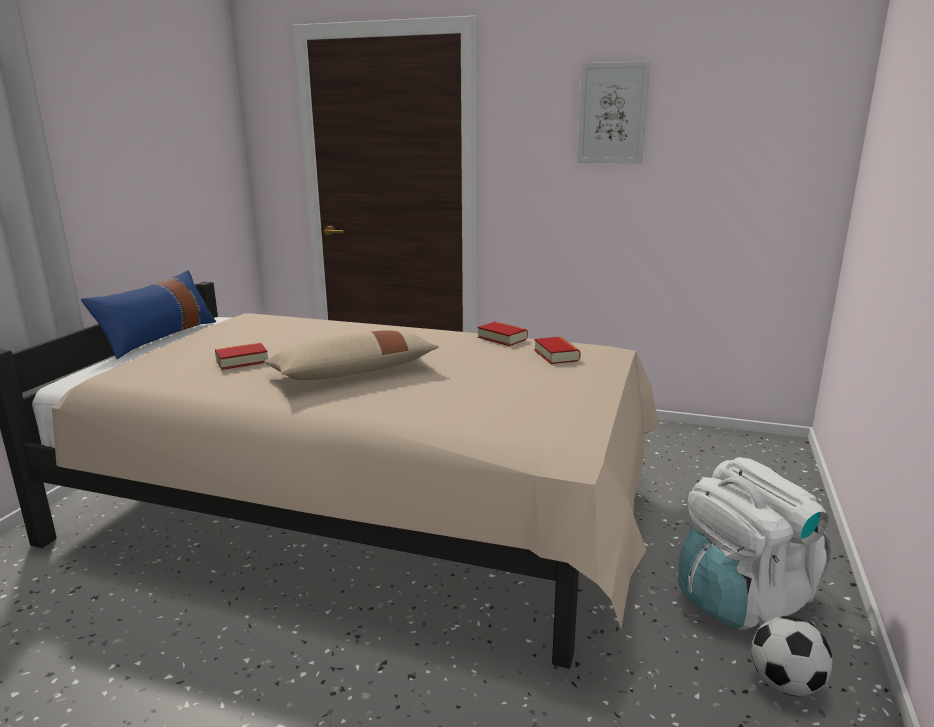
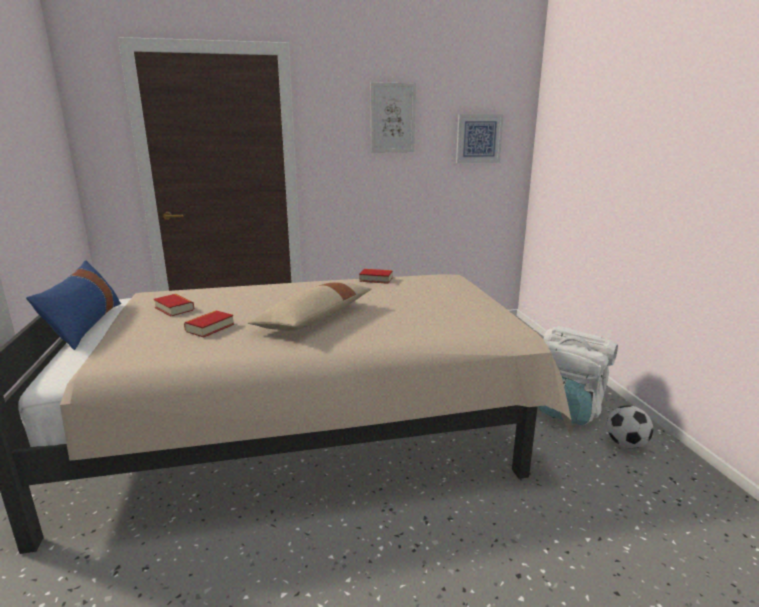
camera: 30 degrees left, 0 degrees up
book [534,337,581,364] -> book moved to [154,294,194,317]
none -> picture [456,114,504,163]

